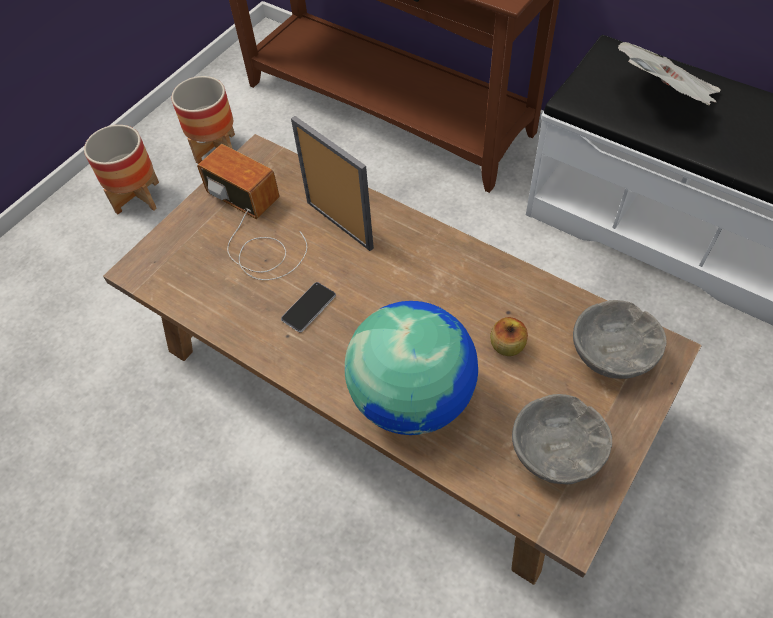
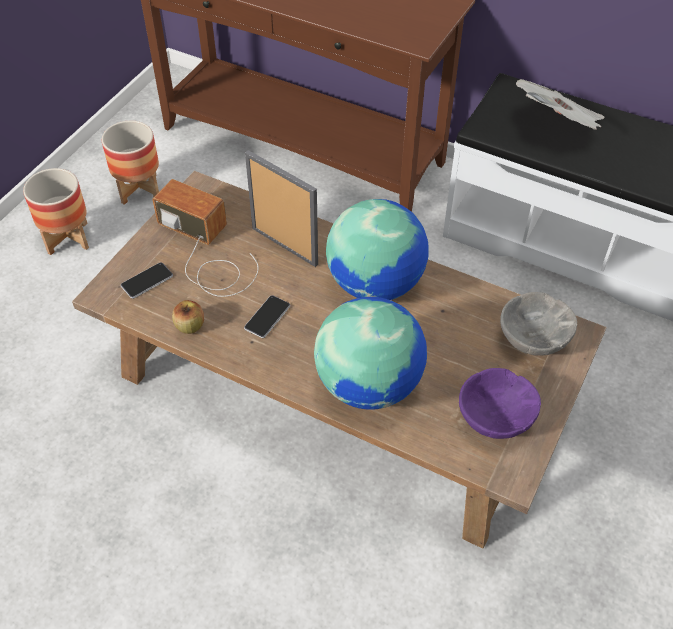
camera: 10 degrees left, 5 degrees down
apple [490,317,528,356] -> apple moved to [172,300,204,334]
grey bowl [512,394,612,484] -> purple bowl [459,368,541,439]
none -> phone [121,262,173,299]
none -> globe [326,199,429,300]

